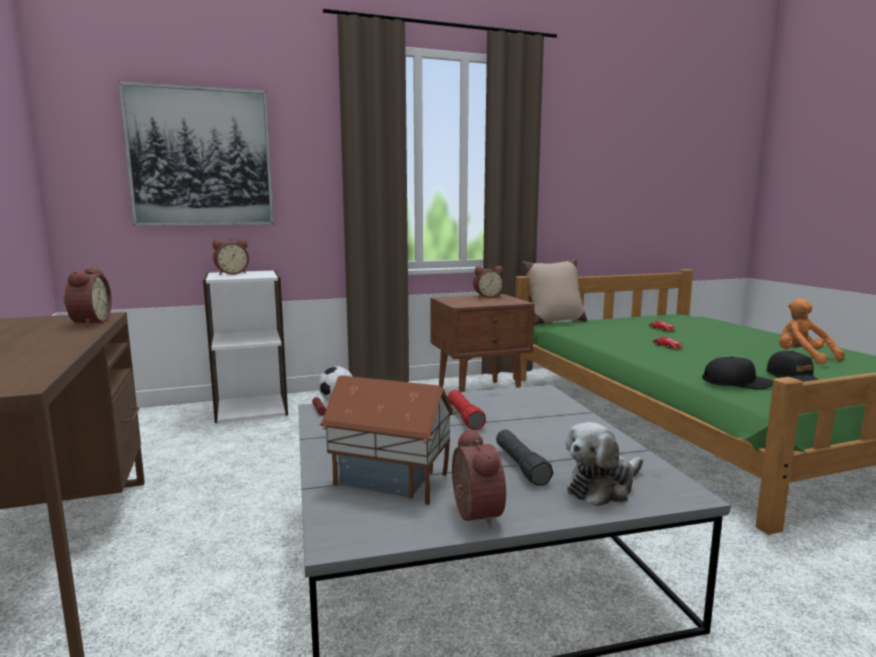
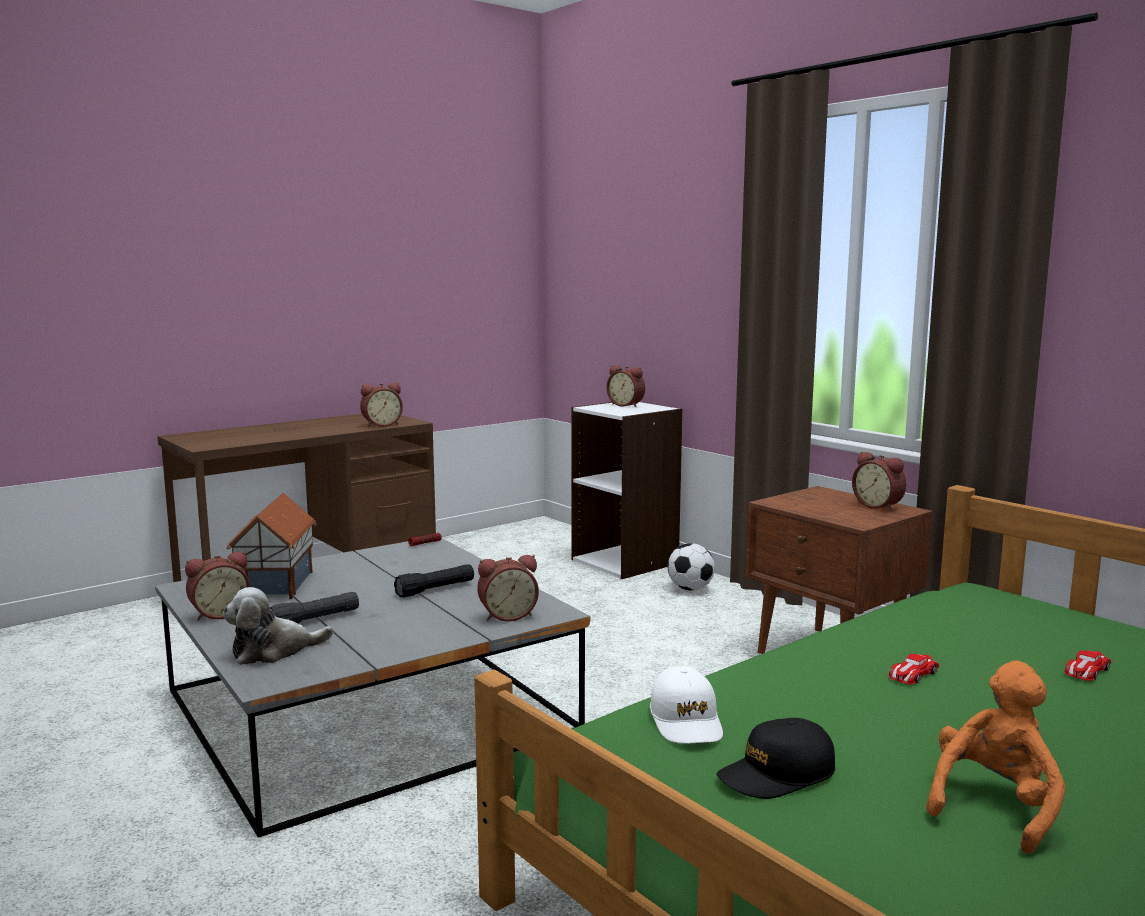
camera: 70 degrees right, 0 degrees up
picture [118,81,274,226] -> none
red flashlight [448,390,486,430] -> black flashlight [394,564,474,598]
beige pillow [522,259,587,325] -> none
plush toy [566,422,643,506] -> plush toy turned 60 degrees counterclockwise [223,587,333,665]
black cap [702,356,773,390] -> white cap [650,666,723,744]
none -> alarm clock [477,555,539,622]

